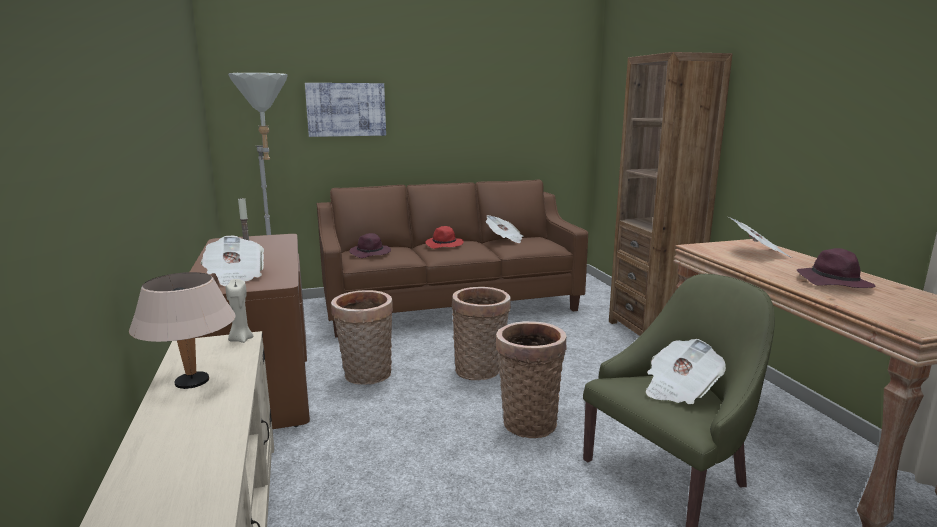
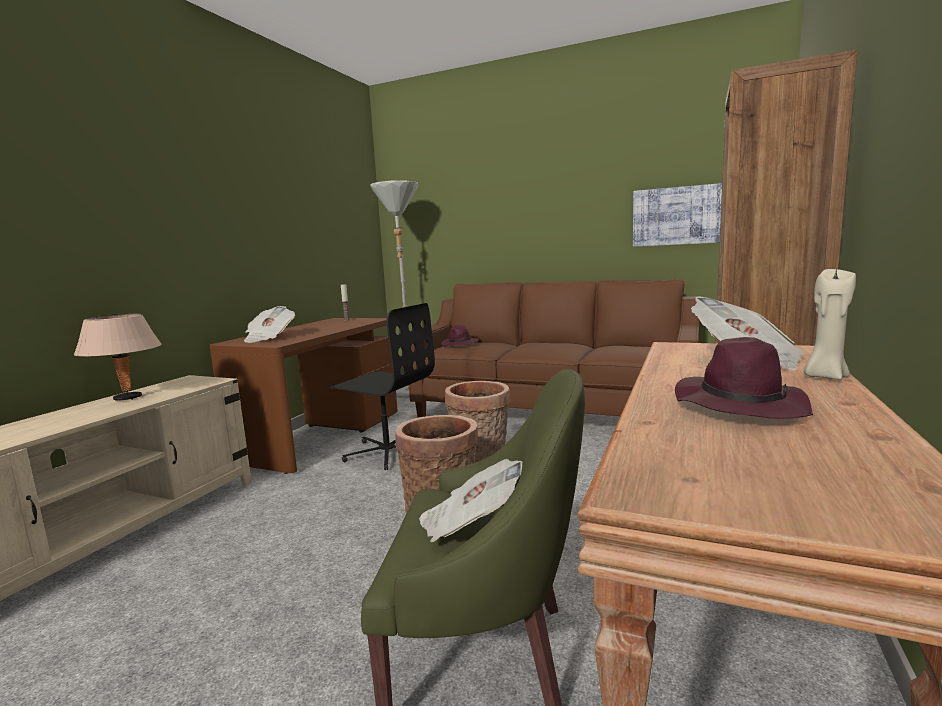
camera: 40 degrees right, 5 degrees down
beige candle [226,279,253,343] -> beige candle moved to [803,267,856,380]
picture [305,83,386,137] -> picture moved to [633,183,722,247]
basket [331,290,393,385] -> black office chair [329,303,435,470]
red hat [425,226,464,249] -> none
newspaper [486,215,523,243] -> none

